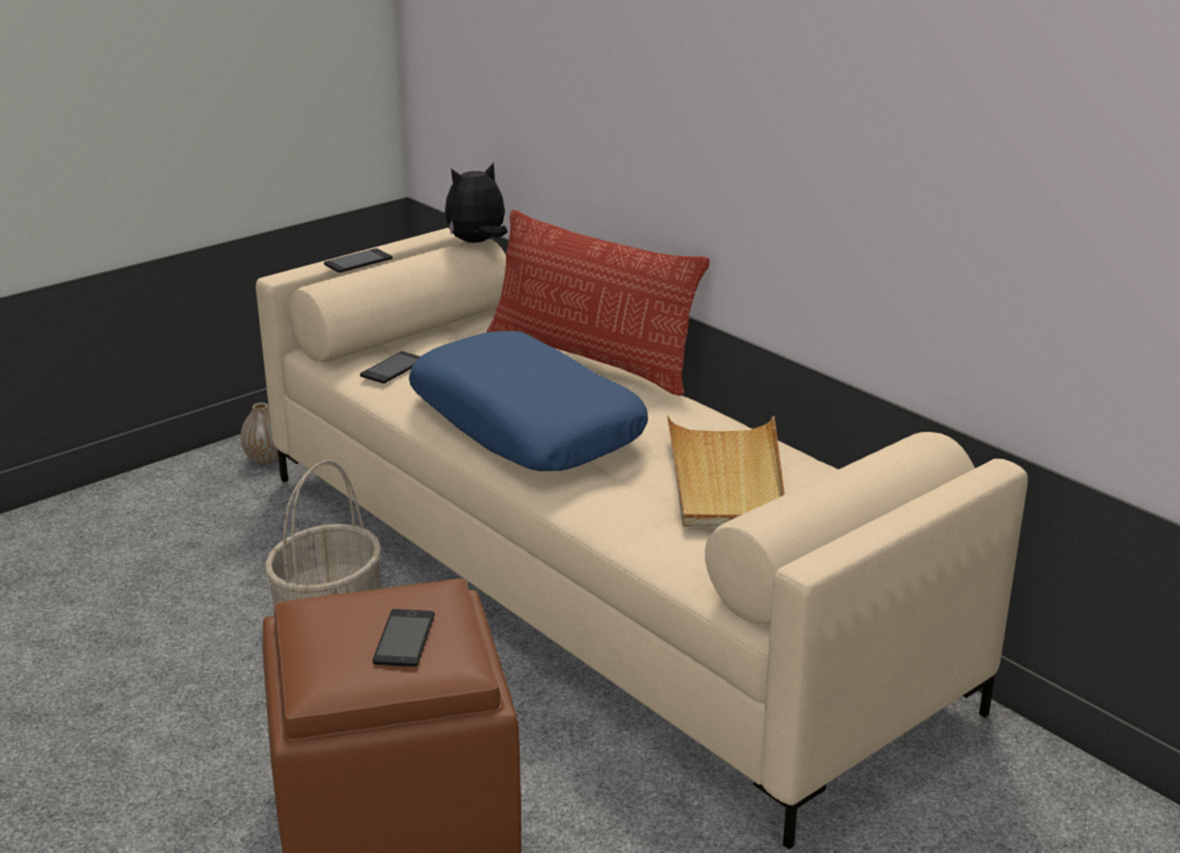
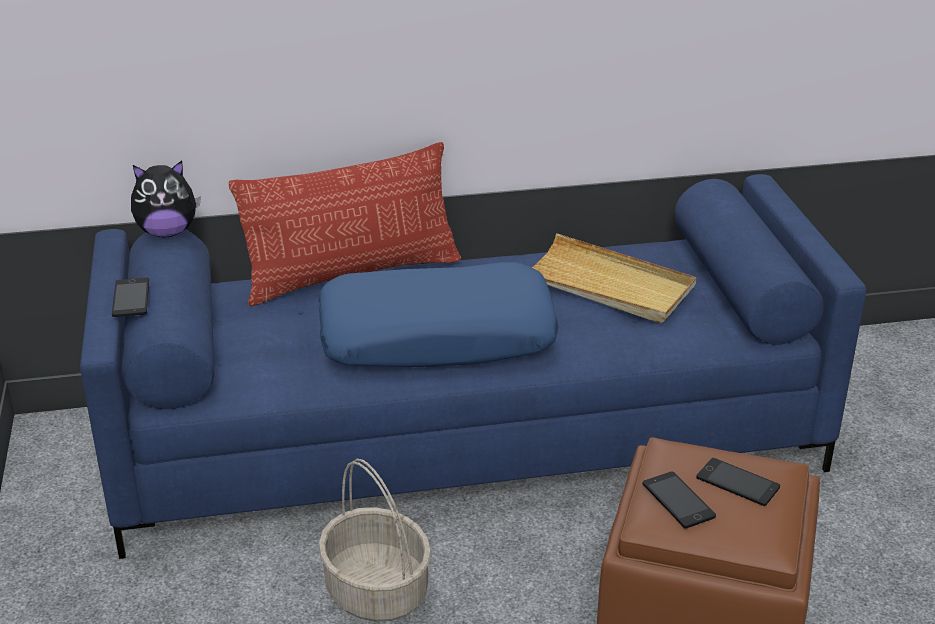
camera: 60 degrees left, 5 degrees up
vase [241,403,278,464] -> none
beige sofa [256,228,1028,849] -> blue sofa [80,174,866,559]
phone [360,351,420,384] -> phone moved to [643,471,716,528]
plush toy [445,162,508,243] -> plush toy turned 105 degrees counterclockwise [131,160,201,237]

